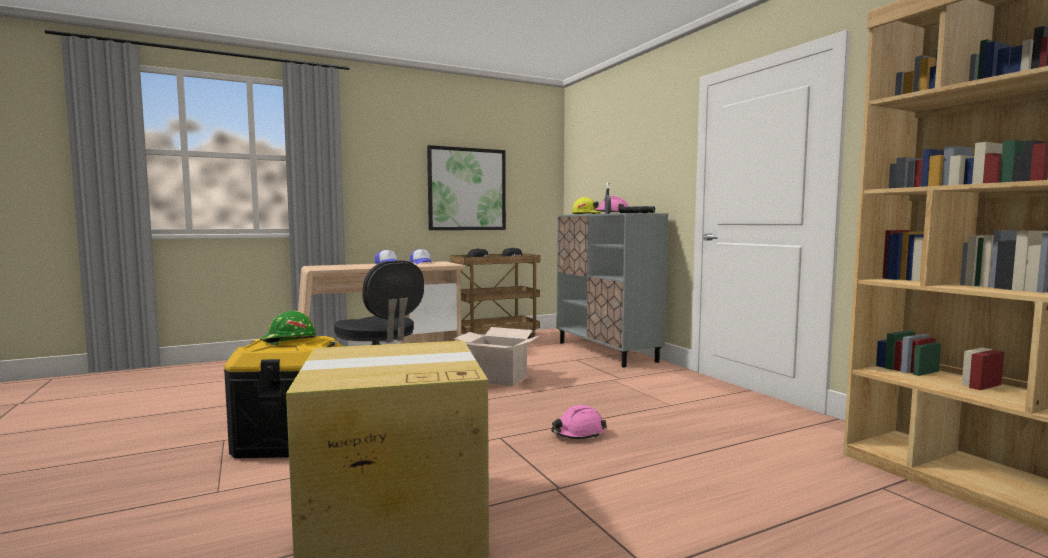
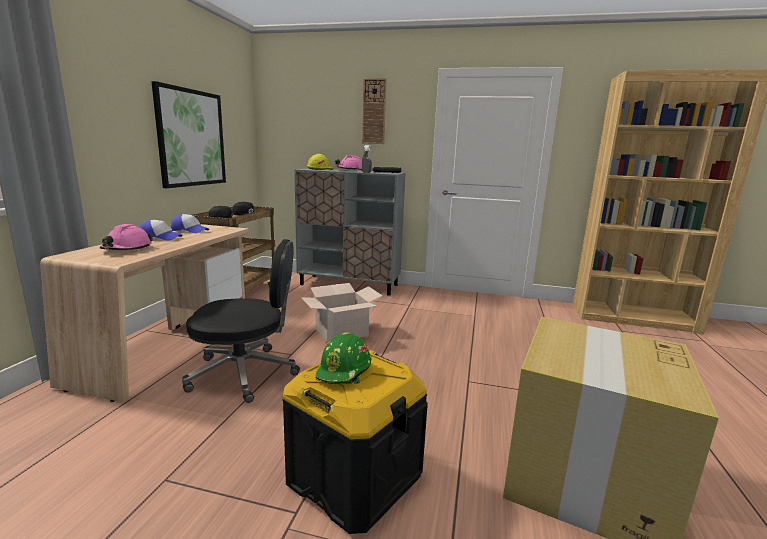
camera: 50 degrees left, 10 degrees up
pink hard hat [551,405,607,439] -> pink hard hat moved to [100,224,153,250]
none -> wall clock [362,79,387,144]

